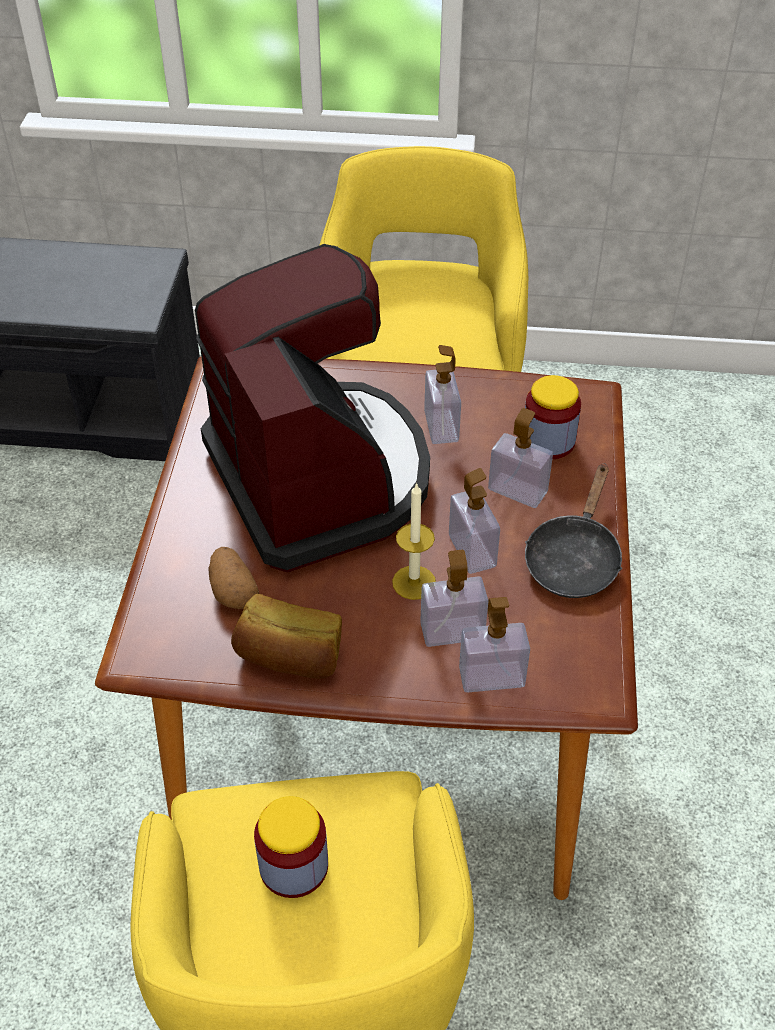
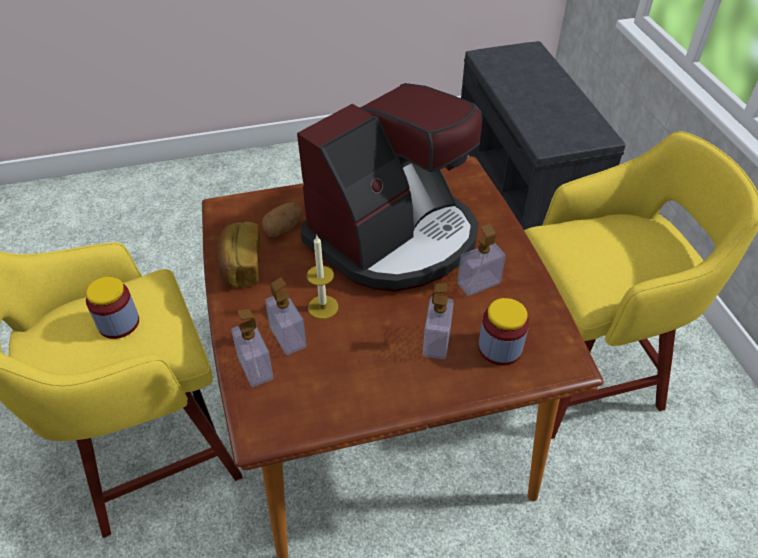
camera: 70 degrees right, 0 degrees up
soap dispenser [449,468,500,574] -> none
black frying pan [525,463,622,598] -> none

